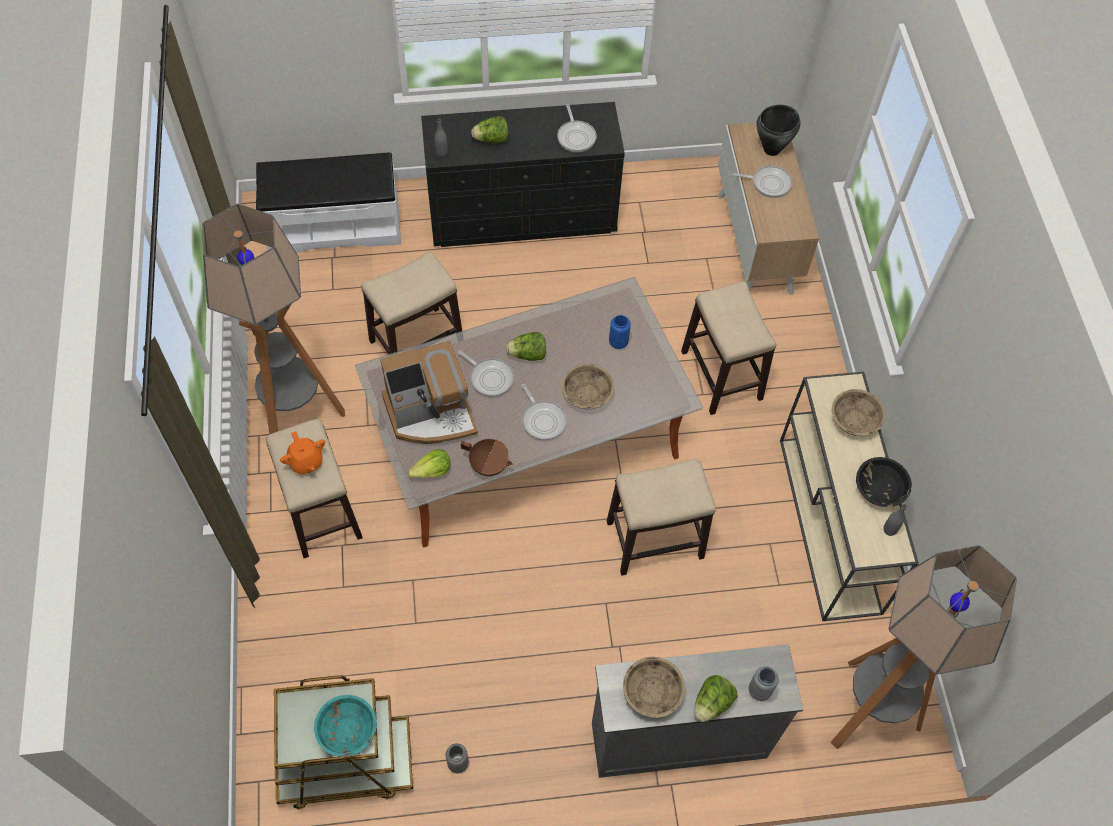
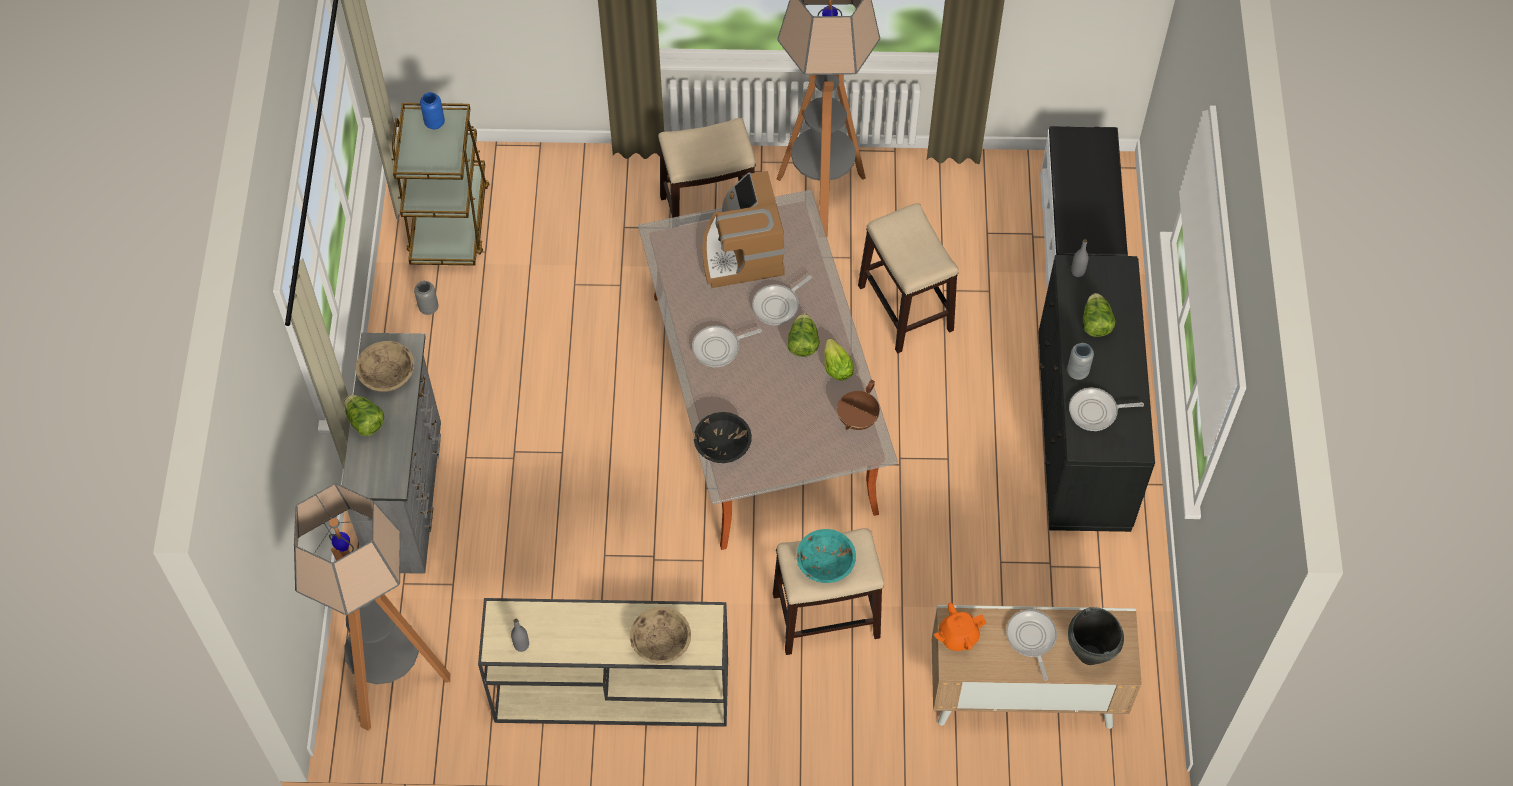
camera: 100 degrees right, 0 degrees up
orange teapot [280,431,325,474] -> orange teapot moved to [934,603,986,651]
turquoise bowl [314,695,376,757] -> turquoise bowl moved to [796,529,856,583]
lettuce [408,449,450,478] -> lettuce moved to [824,339,854,380]
brown cooking pot [461,439,513,476] -> brown cooking pot moved to [837,380,880,430]
beige bowl [562,364,614,410] -> none
stool [607,460,716,576] -> none
blue vase [609,315,631,349] -> blue vase moved to [420,92,445,129]
frying pan [732,166,792,198] -> frying pan turned 150 degrees clockwise [1006,609,1057,681]
grey vase [749,666,779,701] -> grey vase moved to [1067,343,1094,380]
black bowl [856,457,912,507] -> black bowl moved to [694,412,752,463]

